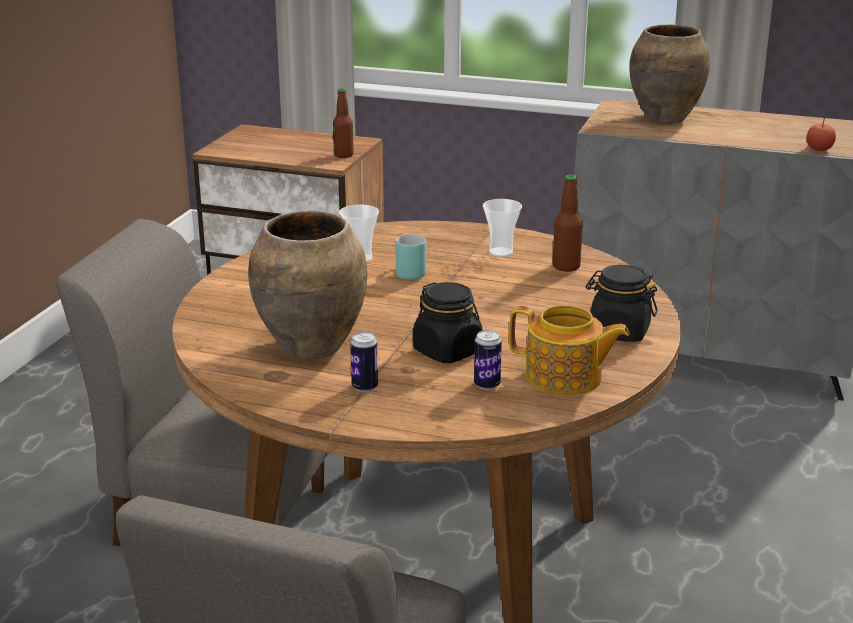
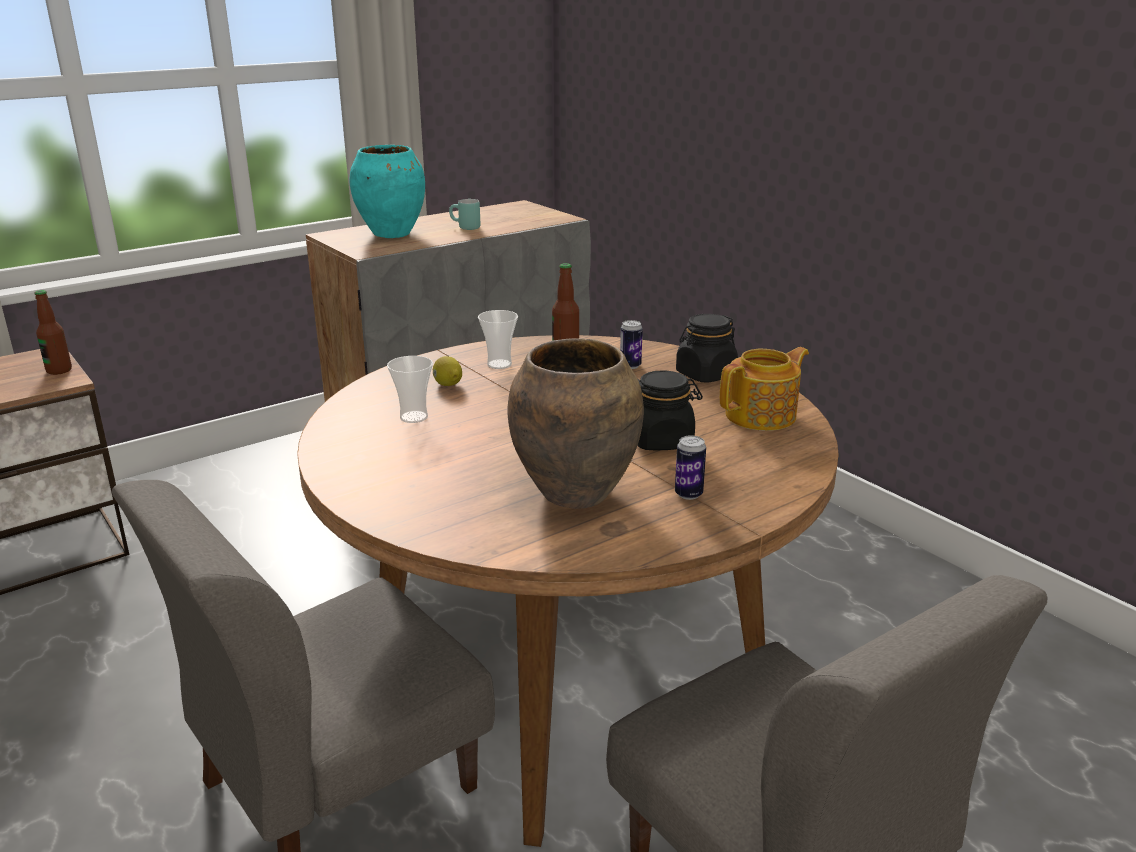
camera: 55 degrees left, 0 degrees up
turquoise mug [396,234,426,280] -> turquoise mug moved to [449,199,480,230]
can [474,330,502,390] -> can moved to [620,320,643,369]
brown vase [629,24,710,124] -> turquoise vase [350,145,425,238]
apple [807,118,836,151] -> none
none -> lemon [433,356,462,386]

